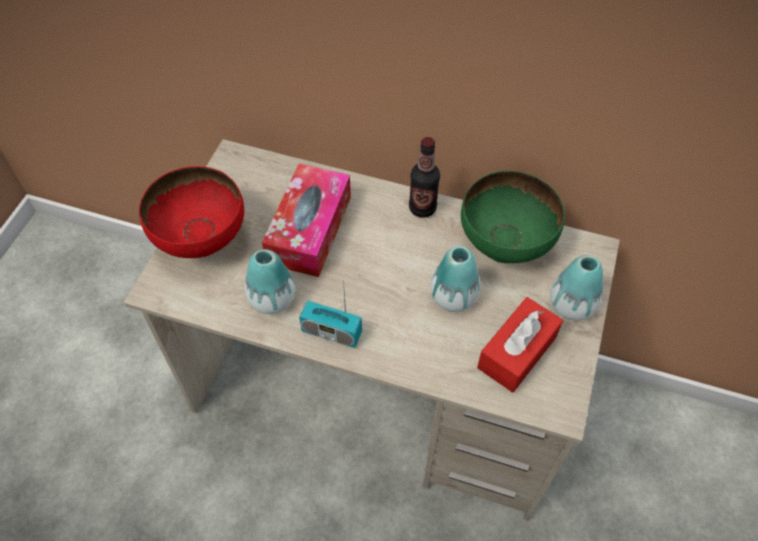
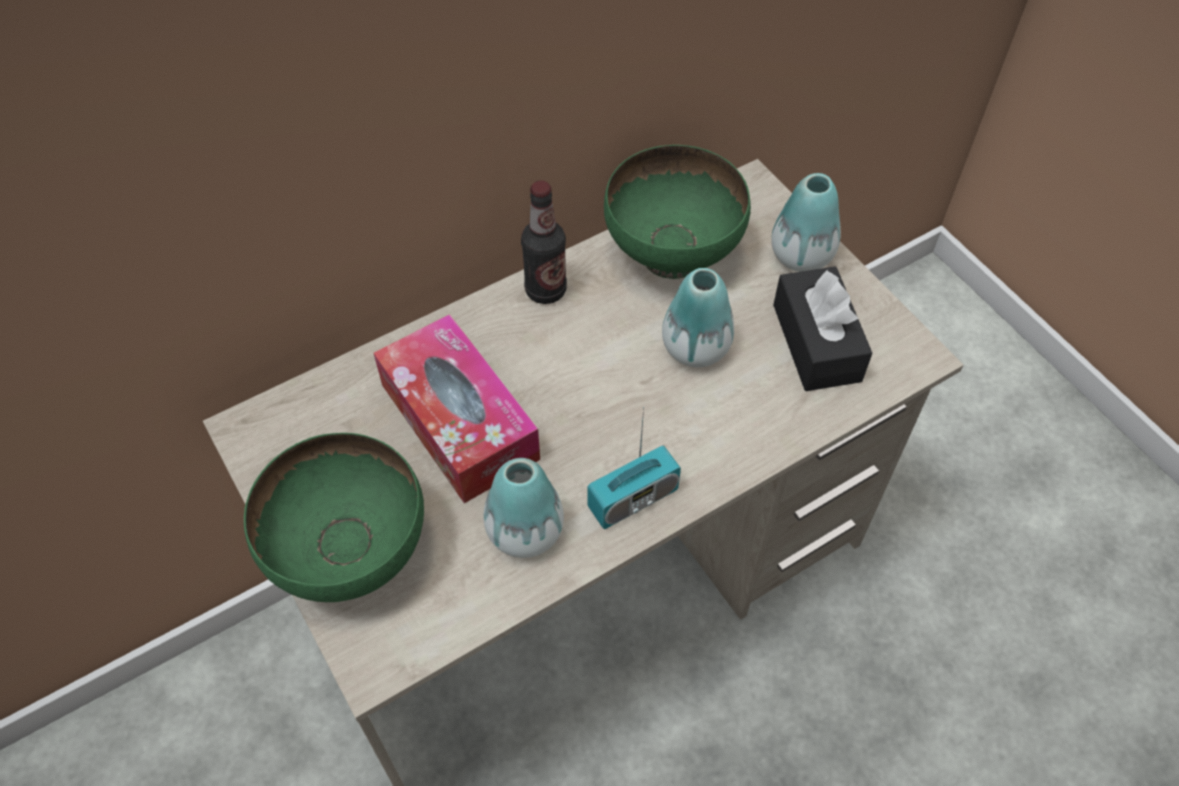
camera: 50 degrees left, 0 degrees up
red bowl [139,166,244,258] -> green bowl [244,433,424,602]
red tissue box [477,297,563,392] -> black tissue box [773,266,872,391]

